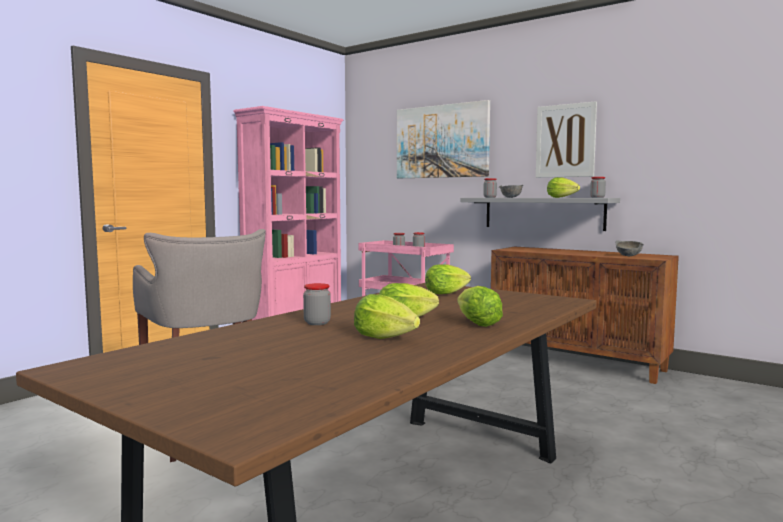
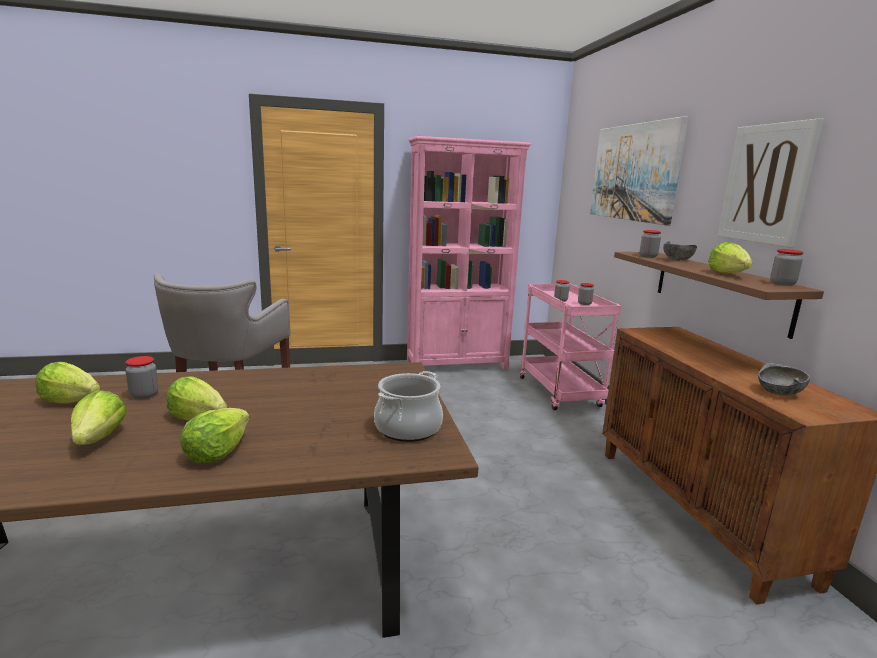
camera: 40 degrees right, 10 degrees up
lettuce [425,264,471,294] -> lettuce moved to [35,362,100,404]
grey shelf [461,198,620,231] -> brown shelf [614,252,824,339]
none -> cooking pot [374,371,443,442]

